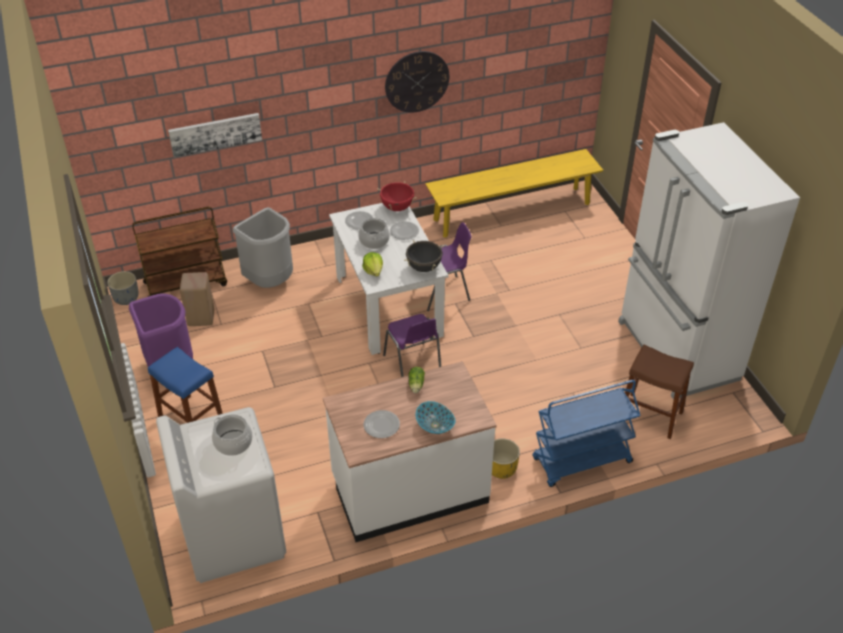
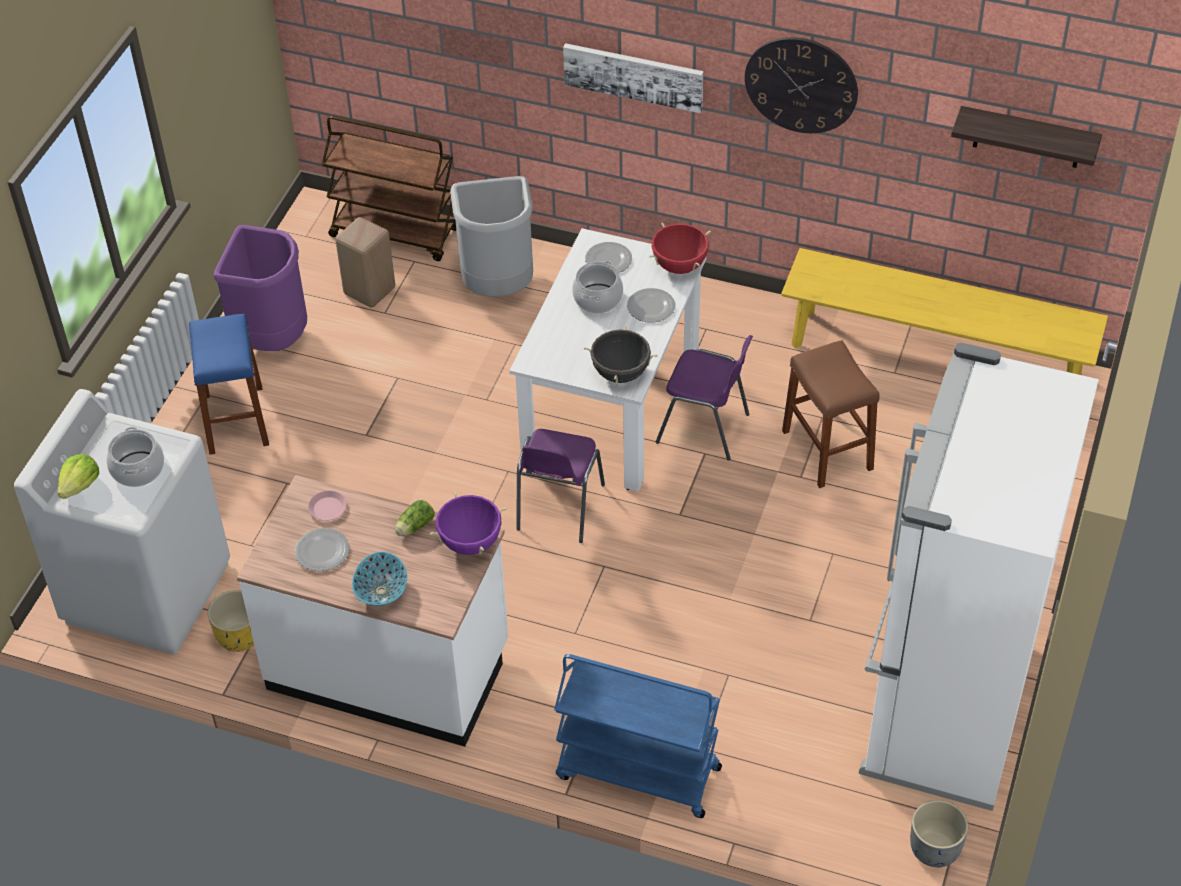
camera: 40 degrees right, 5 degrees up
grey planter [107,271,139,305] -> grey planter moved to [910,800,968,867]
picture [168,113,262,157] -> picture moved to [563,43,703,113]
lettuce [362,252,383,276] -> lettuce moved to [58,454,99,499]
yellow planter [492,438,520,479] -> yellow planter moved to [208,590,254,652]
brown stool [625,345,694,439] -> brown stool moved to [782,340,880,488]
none -> pink plate [308,490,347,521]
none -> purple cooking pot [430,492,507,555]
none -> shelf [951,106,1102,168]

